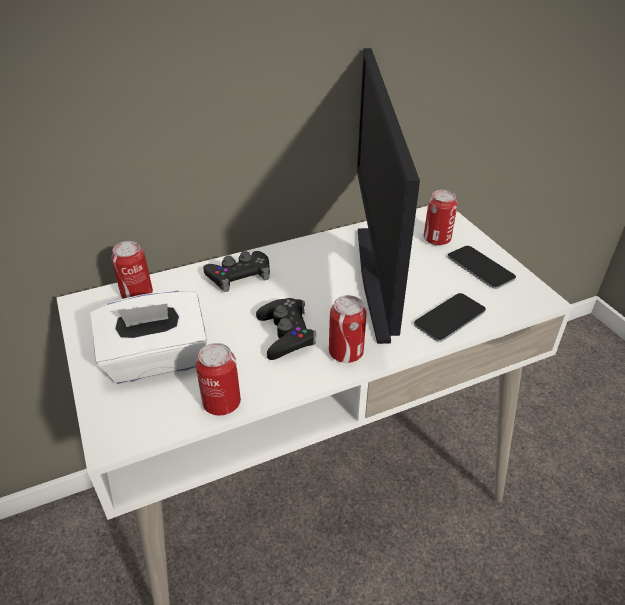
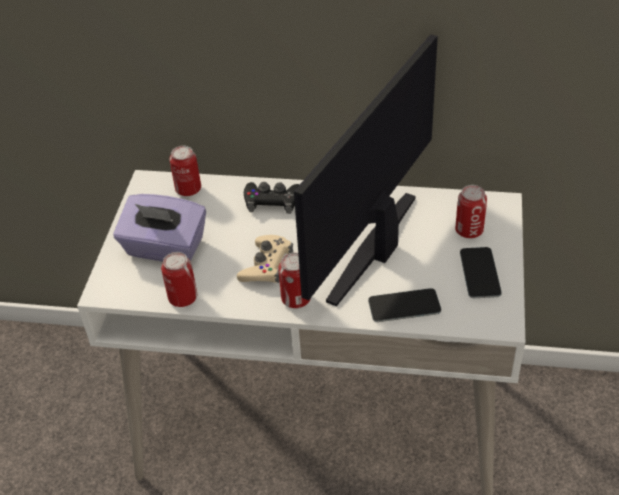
camera: 35 degrees right, 5 degrees up
white tissue box [90,290,207,384] -> purple tissue box [113,194,206,262]
black game controller [256,298,316,360] -> beige game controller [237,235,293,283]

